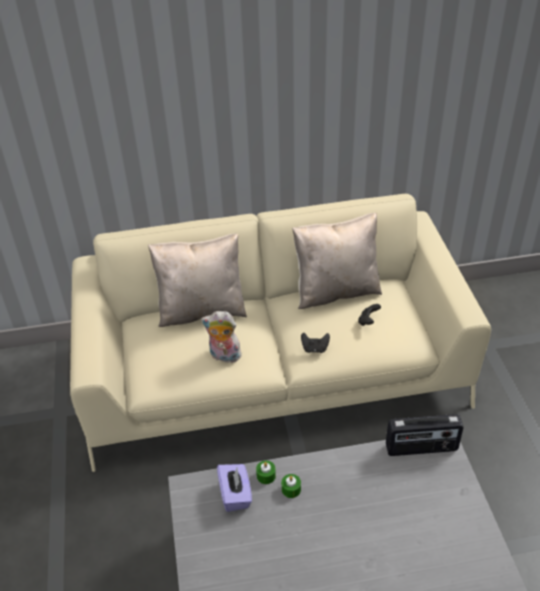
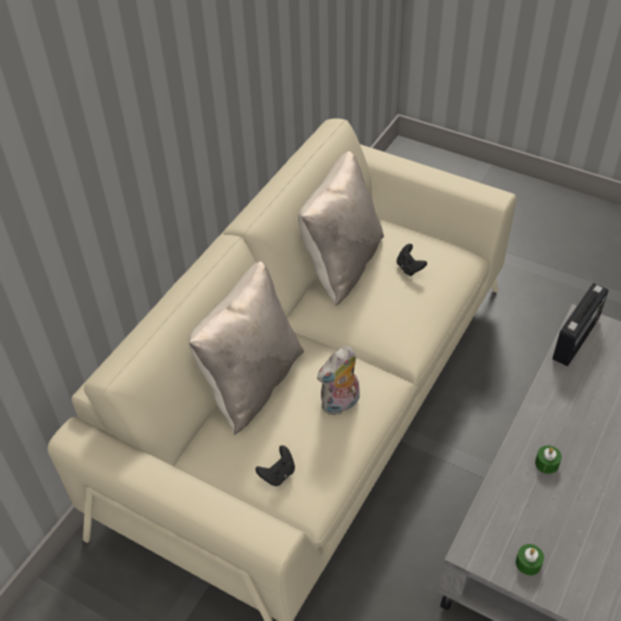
camera: 50 degrees left, 5 degrees up
purple tissue box [217,464,252,512] -> none
green candle [256,461,276,484] -> green candle moved to [516,544,544,576]
black game controller [301,333,330,353] -> black game controller moved to [255,445,295,486]

